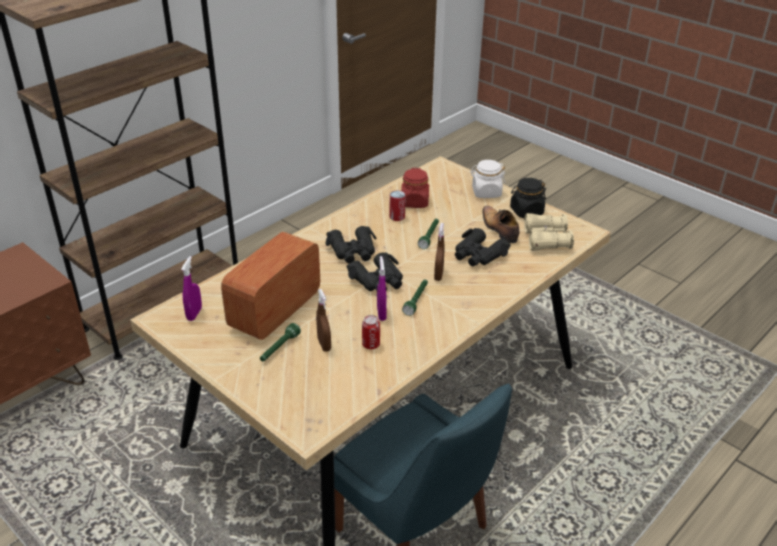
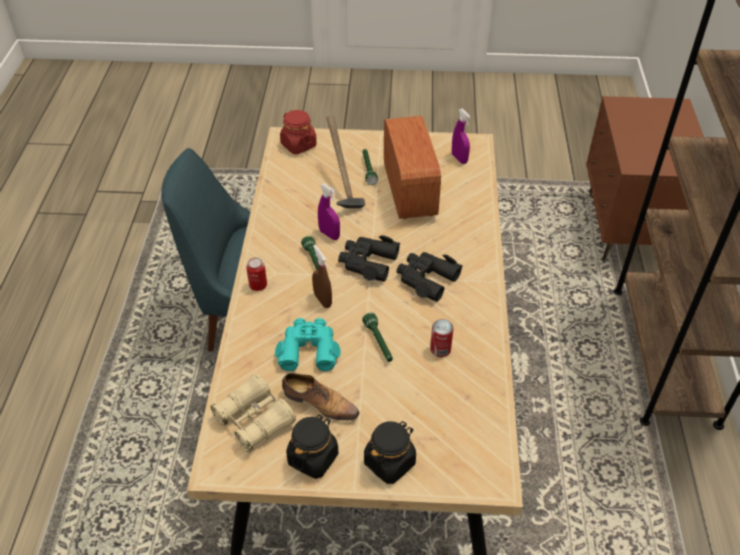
camera: 140 degrees right, 10 degrees up
brown spray bottle [316,289,331,352] -> hammer [327,115,366,208]
can [362,315,380,349] -> can moved to [246,257,267,291]
red jar [401,168,429,208] -> red jar moved to [280,110,317,154]
black binoculars [455,228,511,266] -> turquoise binoculars [275,318,341,371]
white jar [470,160,505,198] -> black jar [364,421,416,484]

